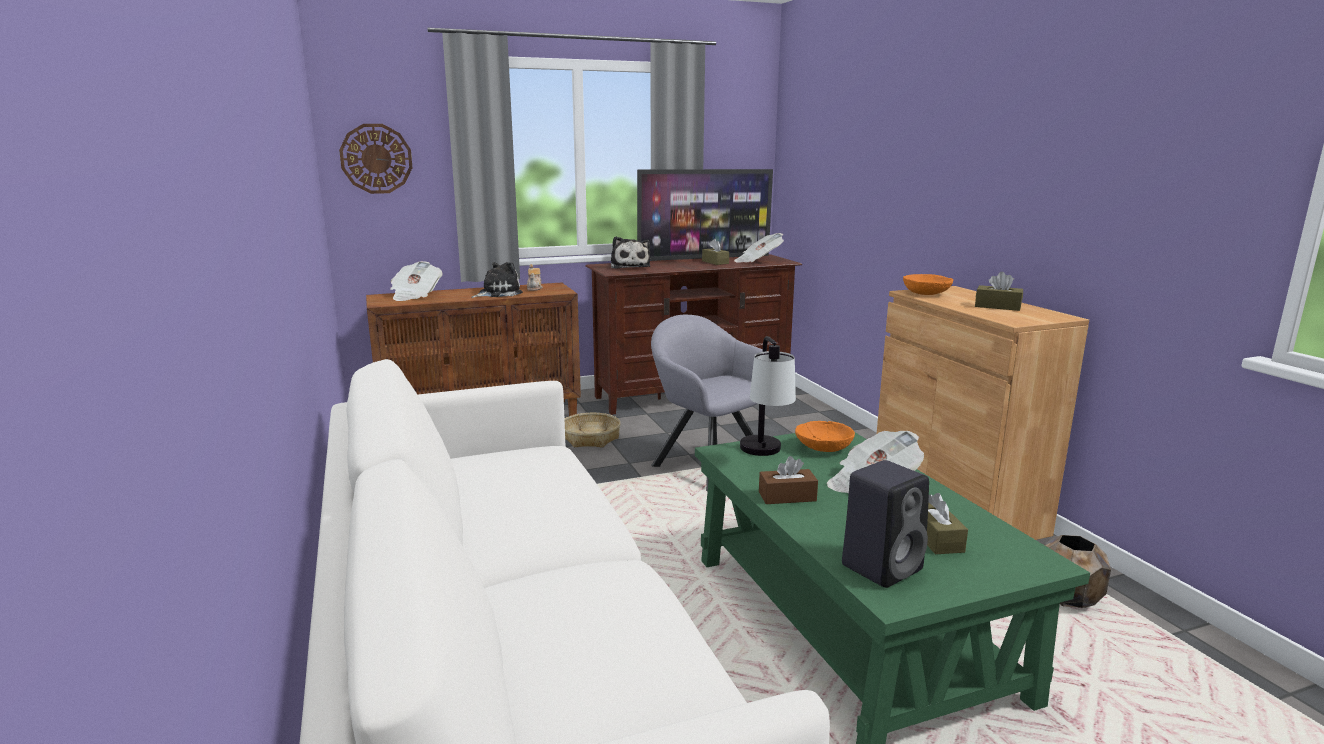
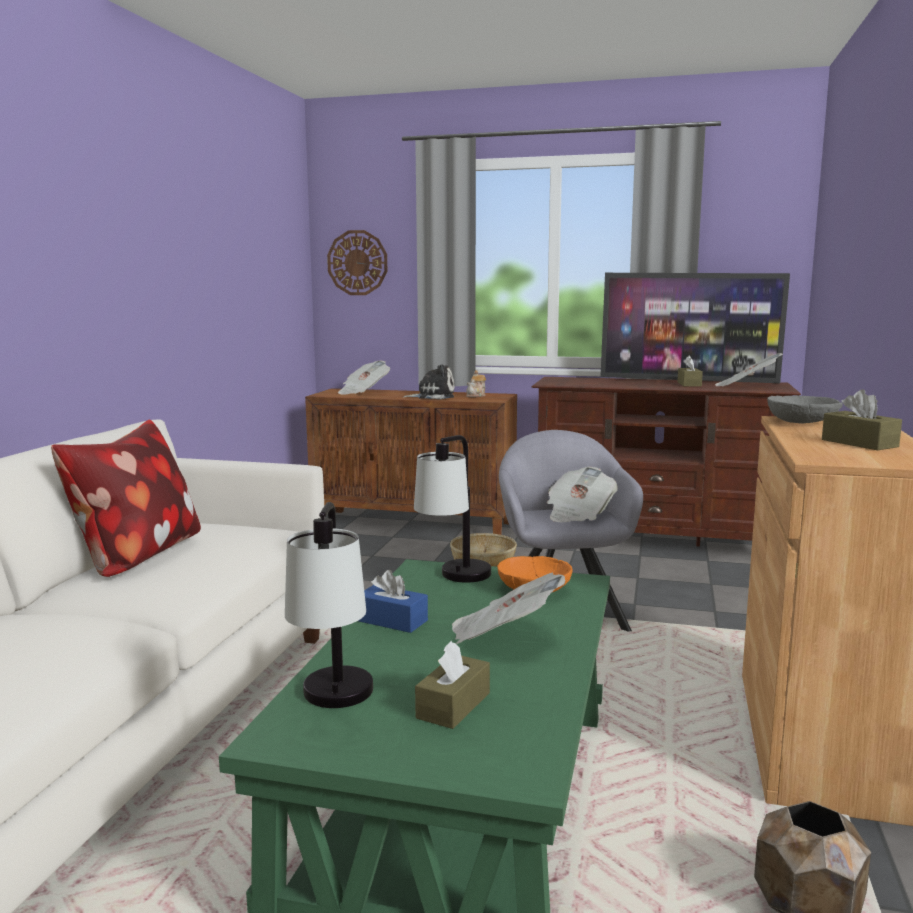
camera: 35 degrees right, 5 degrees down
plush toy [611,237,651,269] -> none
brown tissue box [759,456,818,504] -> blue tissue box [358,570,428,633]
black speaker [842,460,929,588] -> table lamp [285,502,373,708]
orange bowl [903,274,953,295] -> grey bowl [767,396,843,423]
none -> pillow [51,419,201,577]
none -> newspaper [547,467,618,522]

